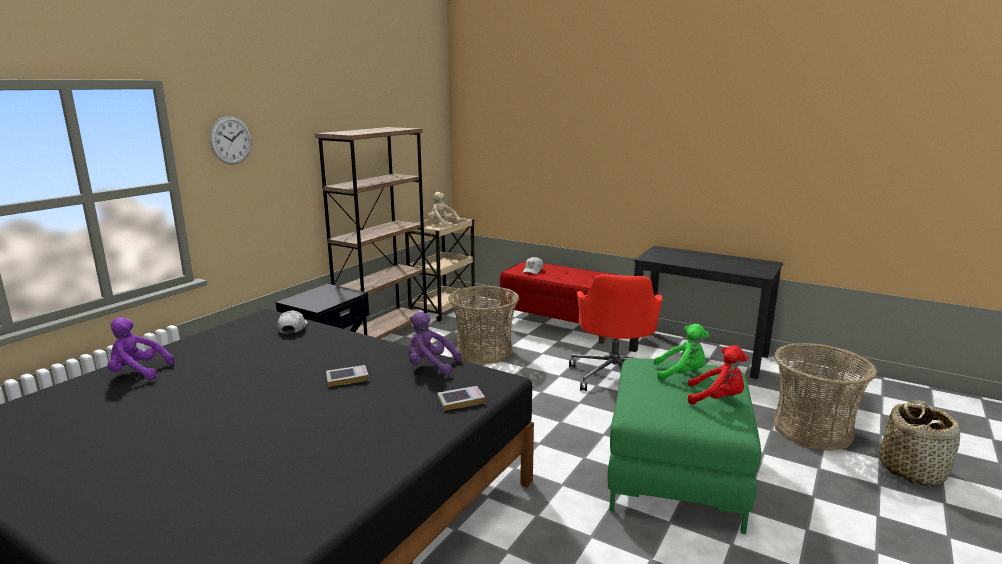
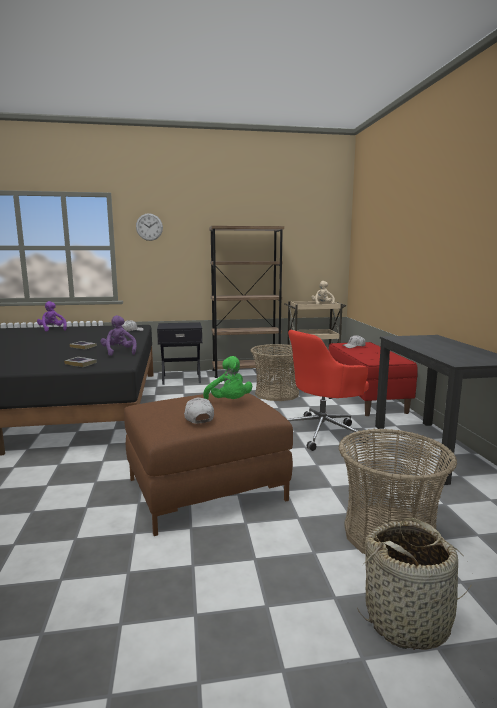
camera: 50 degrees right, 5 degrees down
green ottoman [607,358,761,534] -> brown ottoman [124,393,293,536]
red plush toy [688,345,748,405] -> white cap [184,397,214,424]

